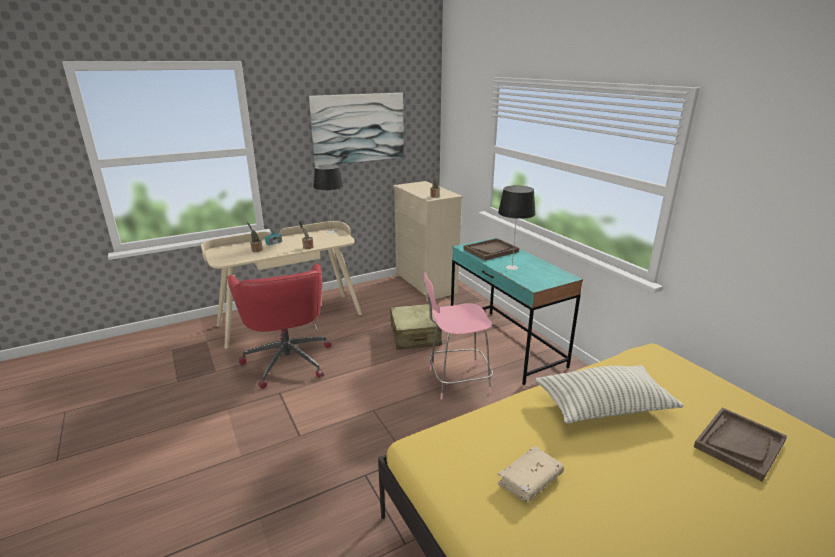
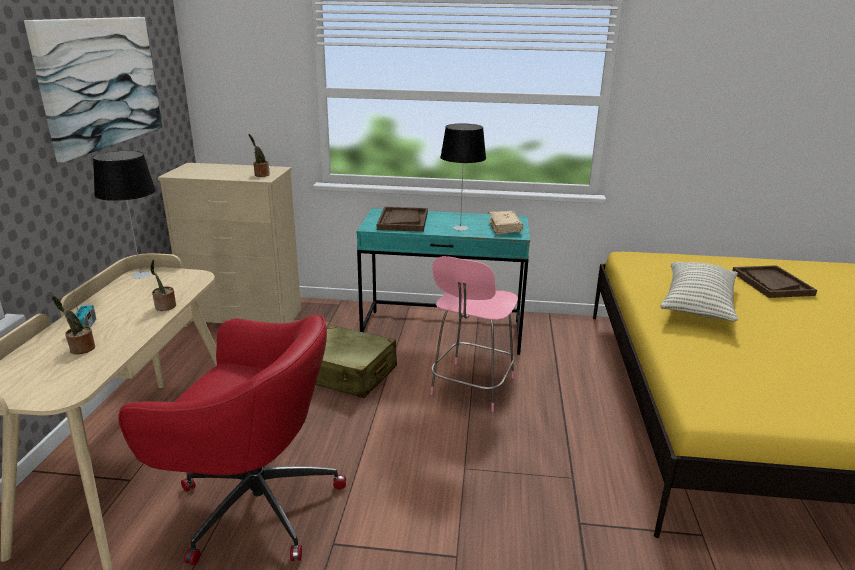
camera: 55 degrees left, 0 degrees up
beige book [498,446,564,502] -> beige book moved to [489,211,523,235]

